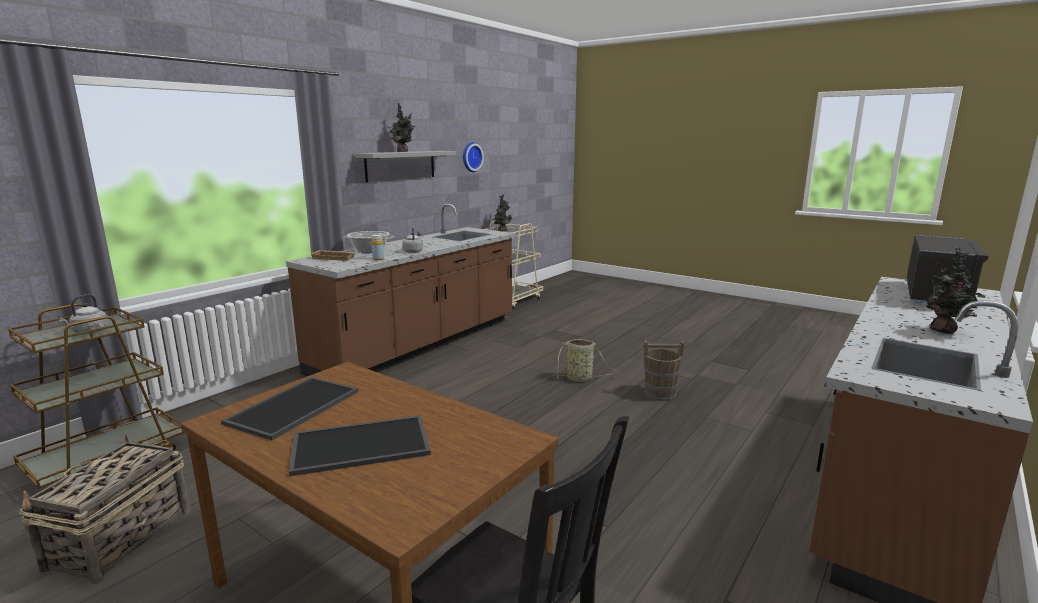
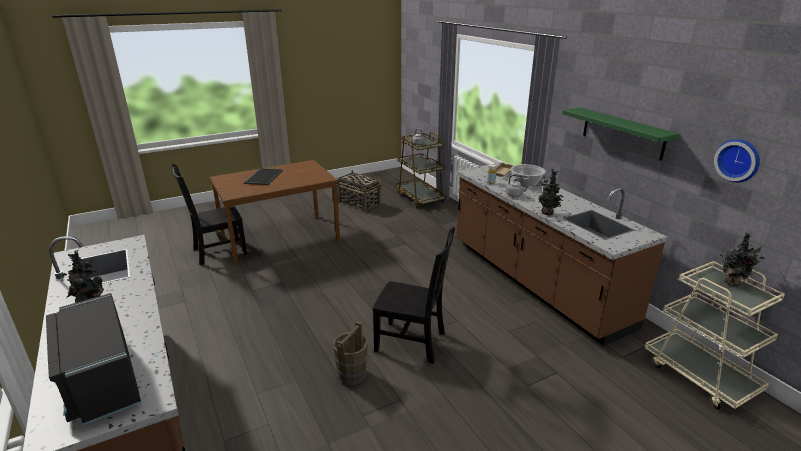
camera: 115 degrees right, 10 degrees up
tray [221,377,359,440] -> none
grey shelf [355,151,456,182] -> green shelf [562,107,680,161]
potted plant [387,103,415,152] -> potted plant moved to [538,168,564,215]
basket [552,339,618,382] -> black chair [372,227,455,364]

